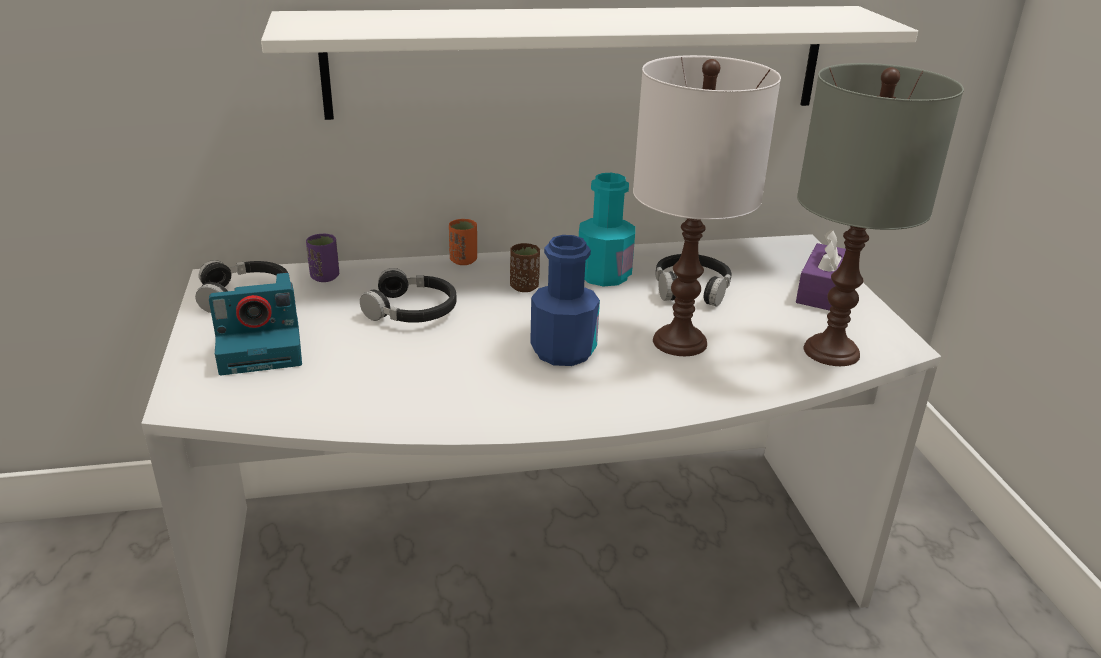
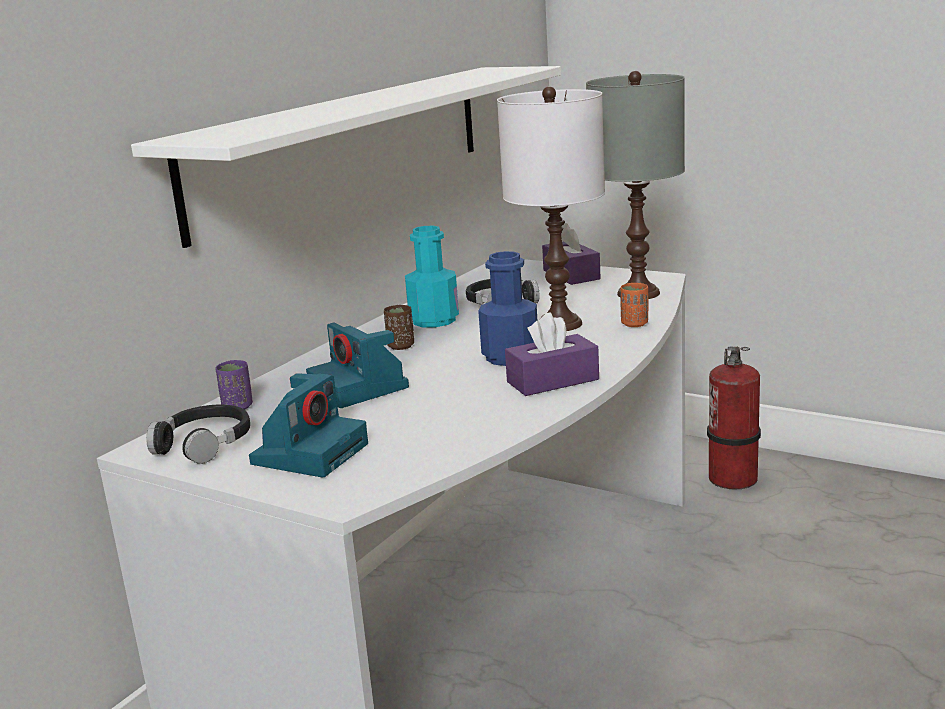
camera: 45 degrees left, 10 degrees down
black headphones [360,268,457,323] -> camera [306,323,409,408]
orange cup [449,219,477,265] -> orange cup moved to [620,283,648,327]
none -> purple tissue box [505,312,599,396]
none -> fire extinguisher [707,347,761,489]

